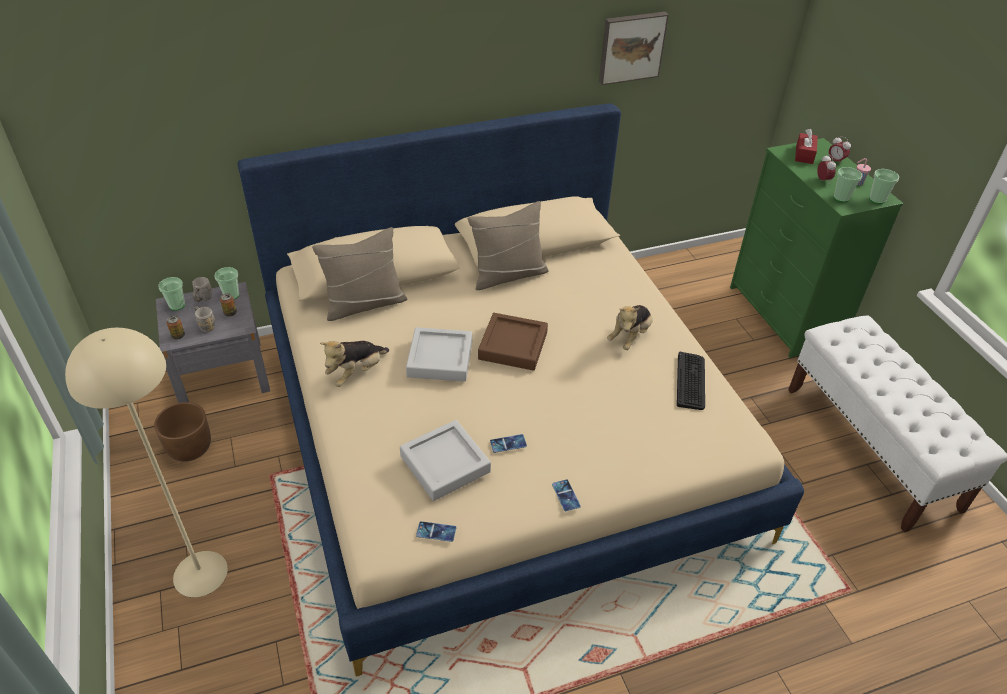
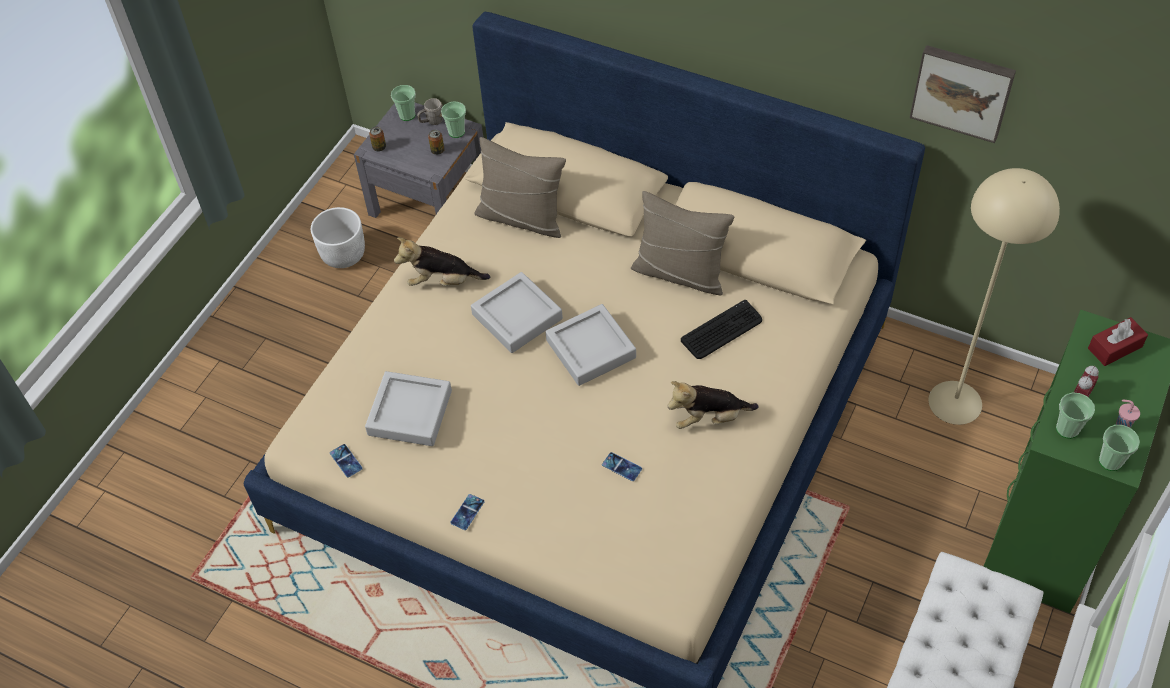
camera: 50 degrees right, 10 degrees up
beige floor lamp [65,328,228,597] -> beige floor lamp moved to [928,168,1060,425]
brown planter [154,402,211,462] -> white planter [311,207,365,268]
grey mug [194,306,215,332] -> none
brown tray [478,313,548,371] -> grey tray [545,304,636,386]
phone [490,434,527,453] -> phone moved to [602,452,642,481]
keyboard [677,352,705,410] -> keyboard moved to [681,300,762,359]
alarm clock [829,136,851,162] -> none

